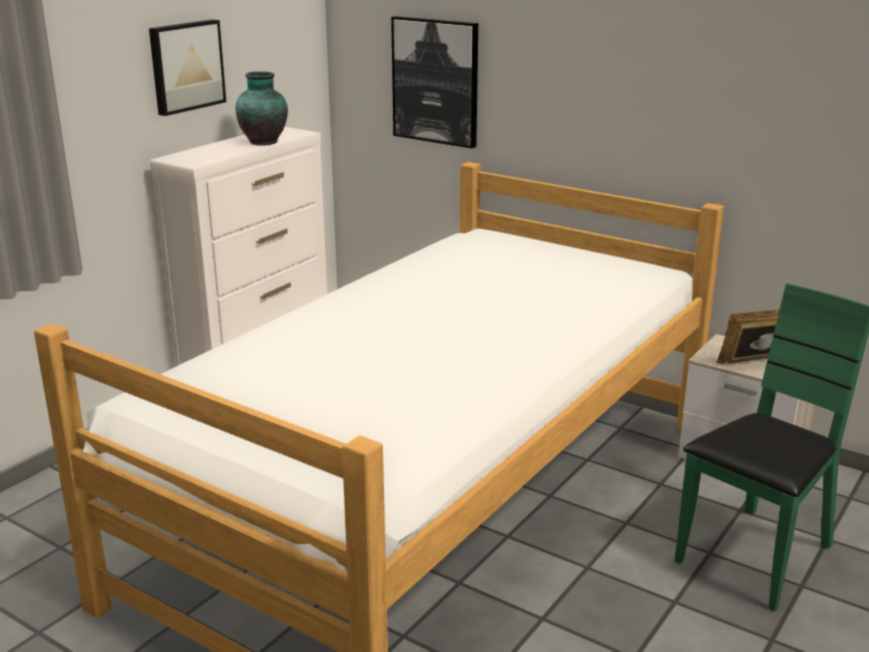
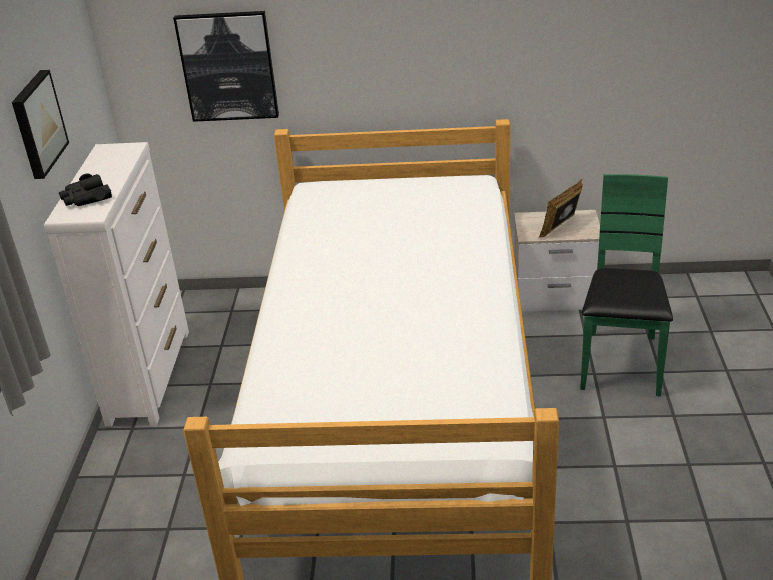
camera: 30 degrees left, 10 degrees up
vase [236,71,288,146] -> none
none -> black binoculars [59,173,112,206]

